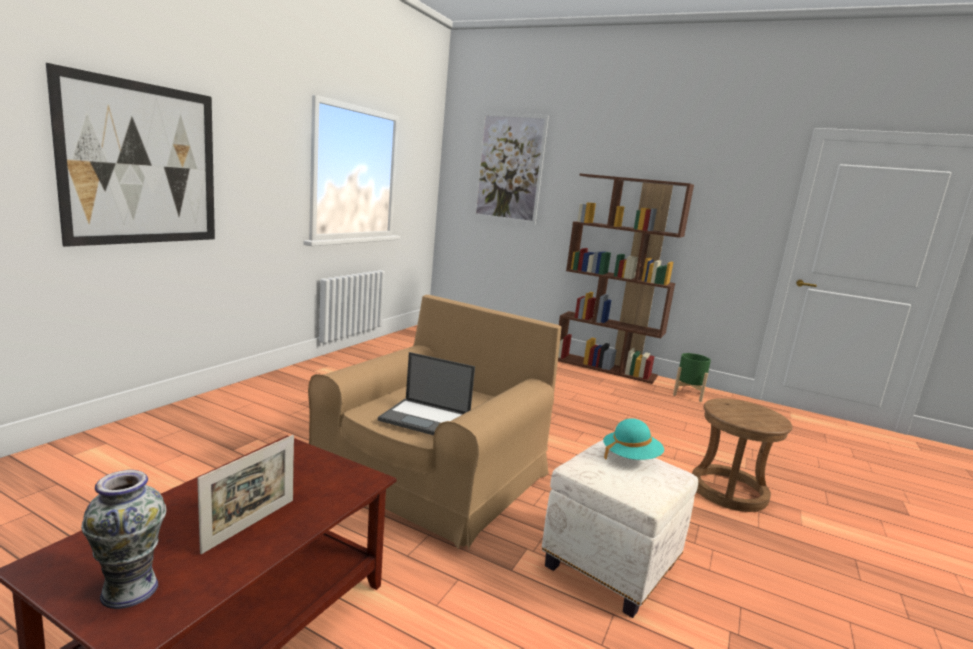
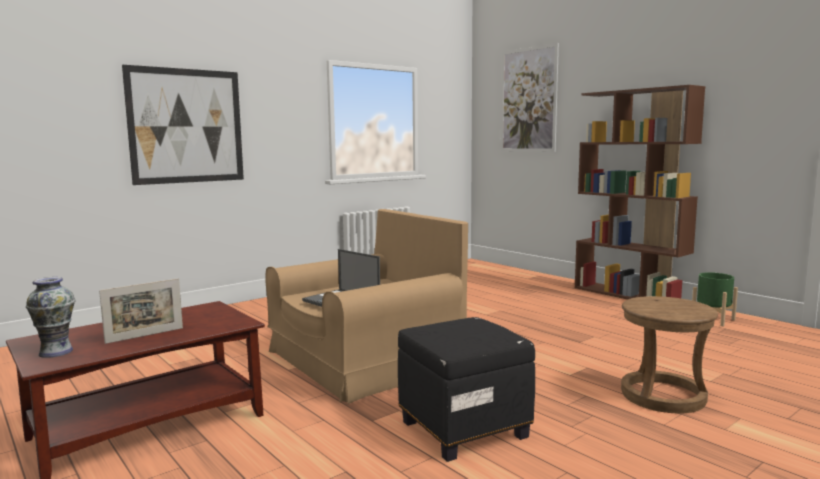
camera: 25 degrees right, 5 degrees down
white ottoman [541,440,698,618] -> black ottoman [398,317,535,462]
turquoise hat [603,418,664,460] -> none

